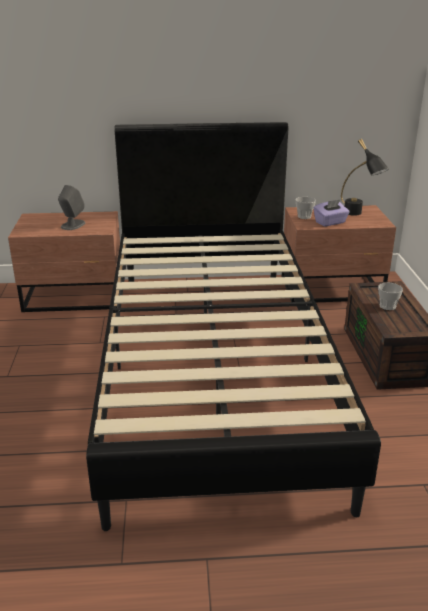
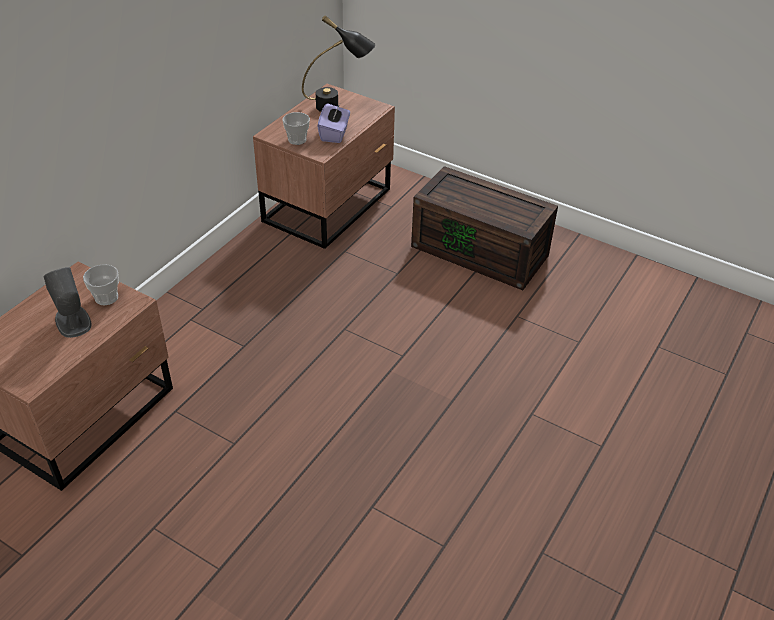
camera: 55 degrees left, 15 degrees up
black bed [86,122,381,531] -> none
cup [378,283,403,310] -> cup moved to [83,264,119,305]

